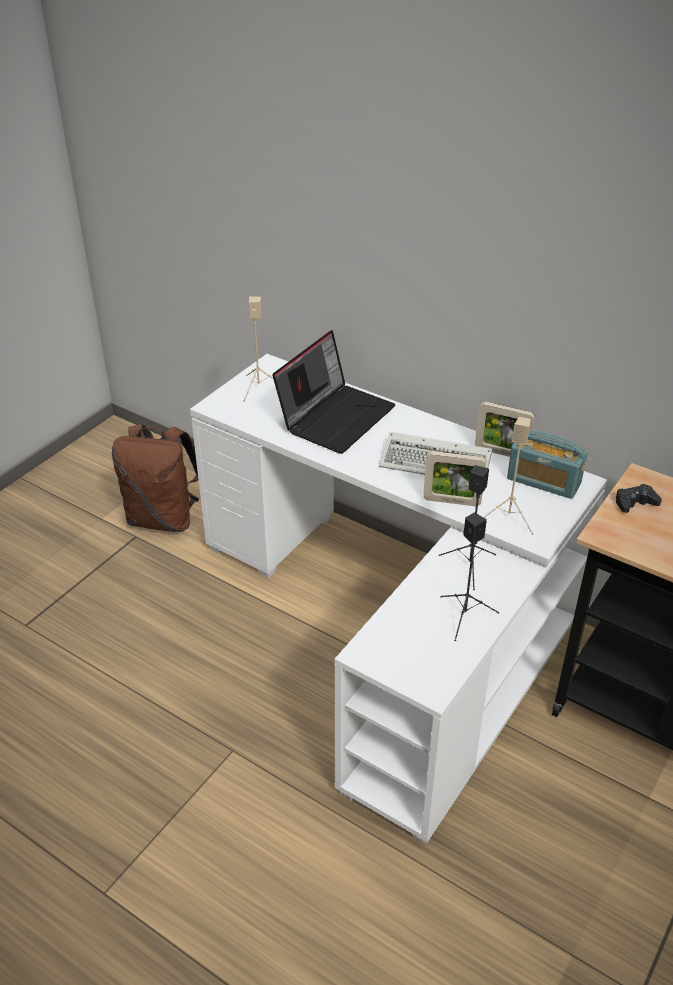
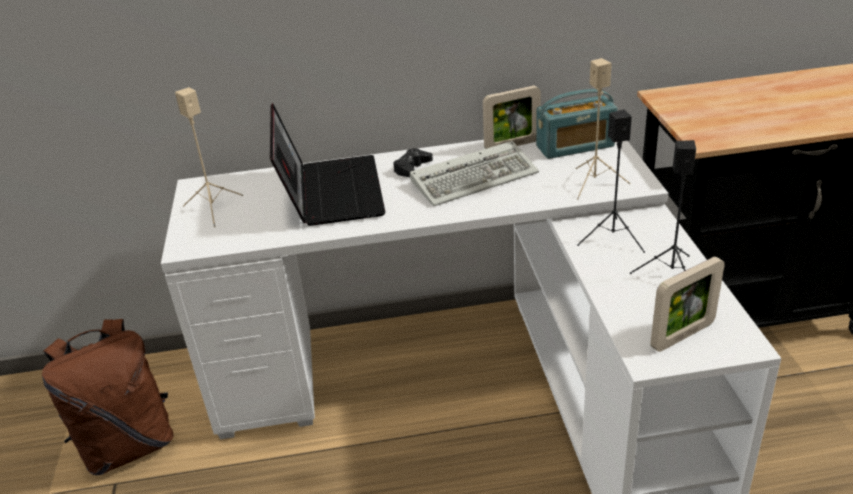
camera: 40 degrees left, 5 degrees down
picture frame [423,451,486,506] -> picture frame moved to [650,257,725,352]
black game controller [616,484,662,513] -> black game controller moved to [393,148,433,177]

